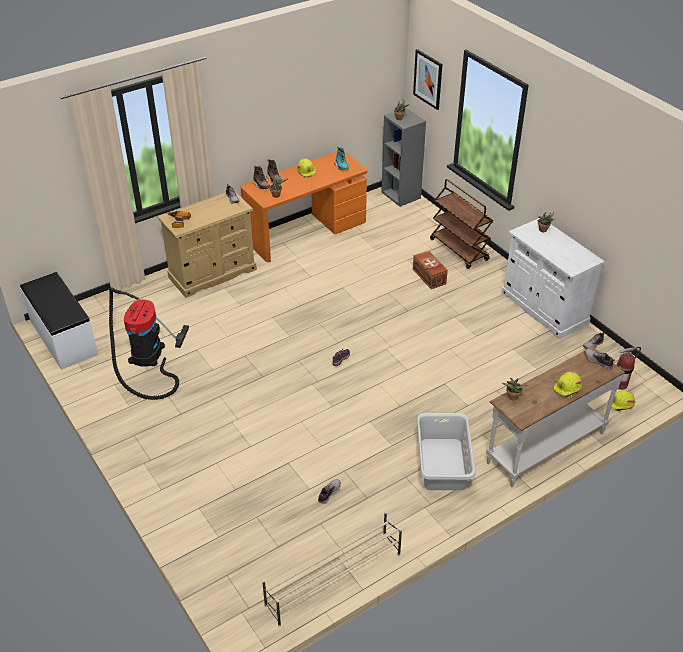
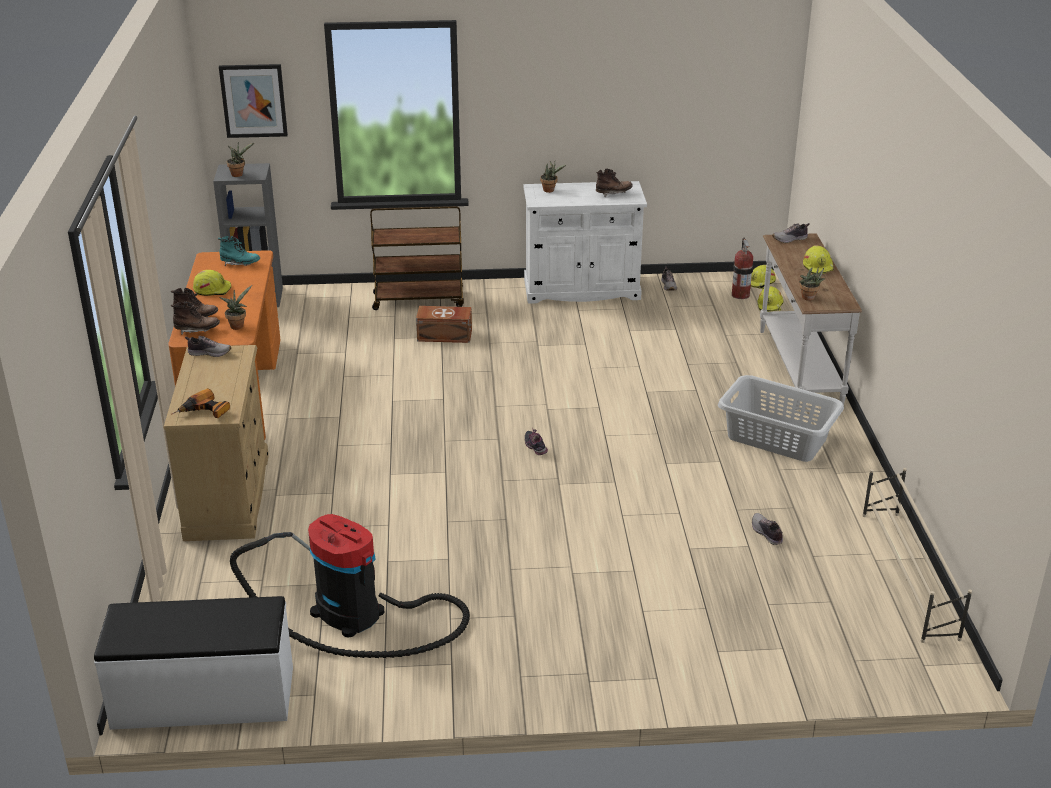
camera: 60 degrees left, 10 degrees down
none -> brown boot [596,169,633,197]
none -> yellow hard hat [751,265,776,289]

